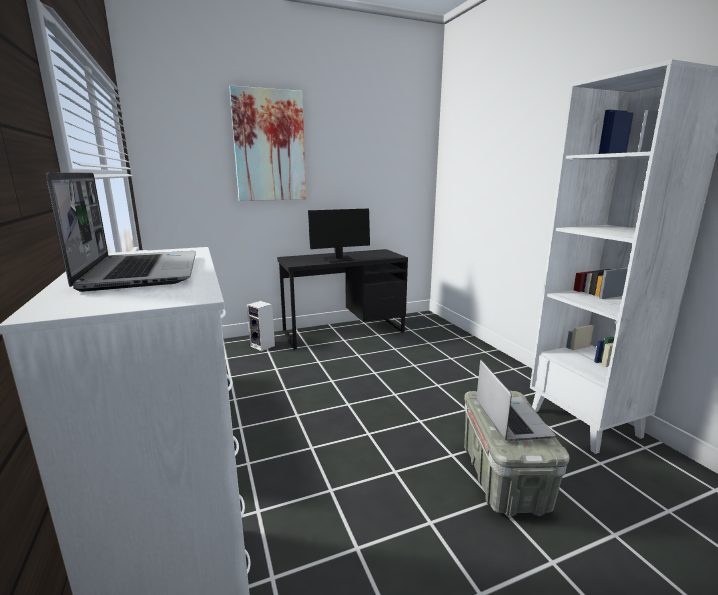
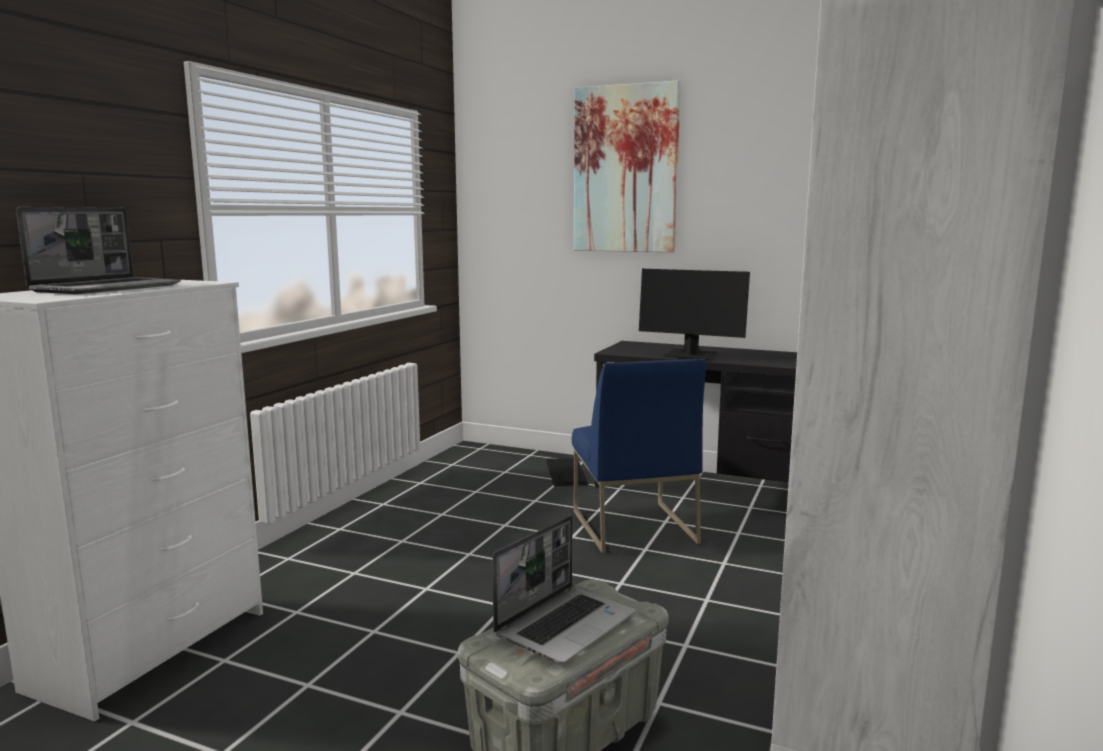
camera: 45 degrees right, 5 degrees down
speaker [247,301,275,351] -> keyboard [546,458,589,486]
none -> blue chair [572,359,706,554]

